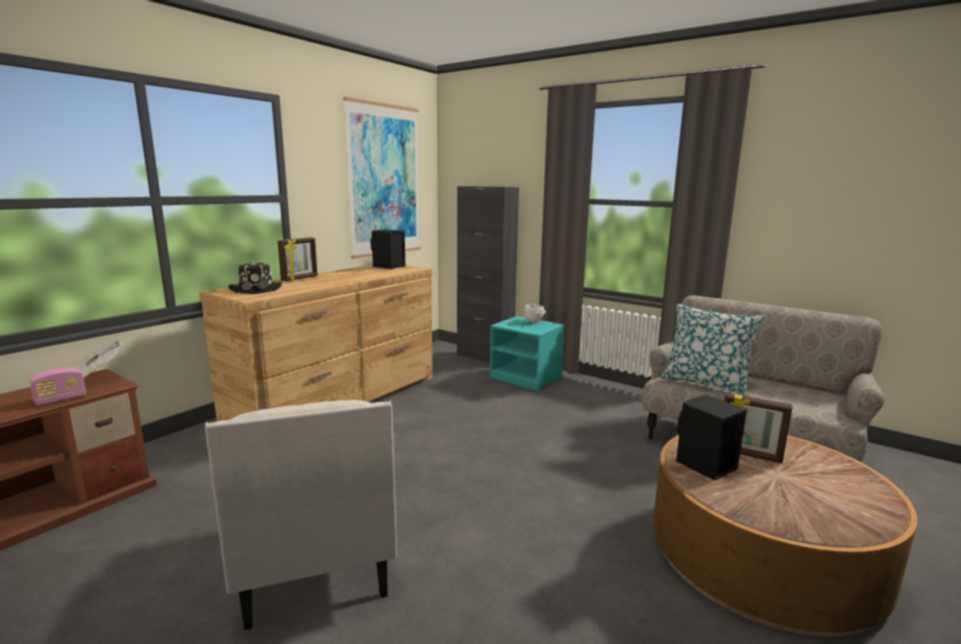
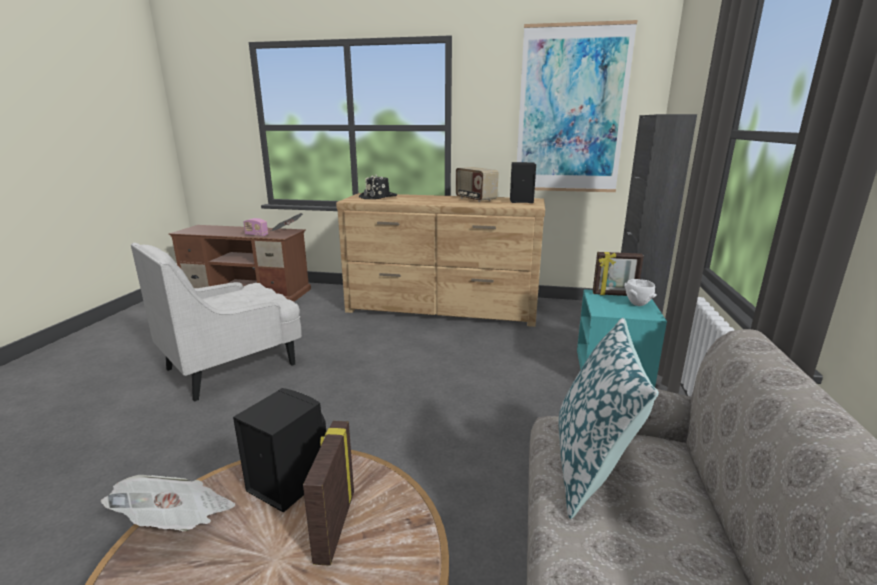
camera: 65 degrees right, 5 degrees up
picture frame [278,237,318,281] -> picture frame moved to [593,252,644,296]
none -> newspaper [101,475,235,531]
none -> radio [456,167,499,202]

